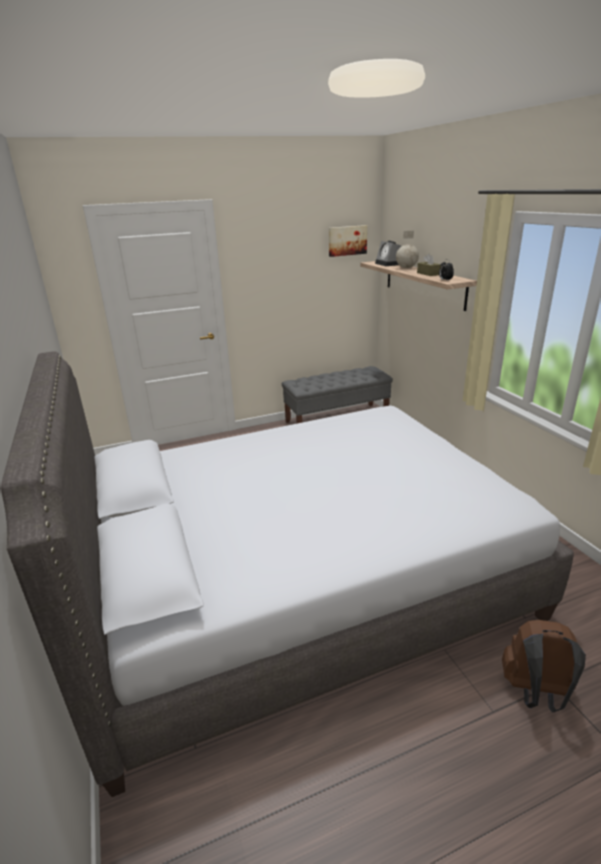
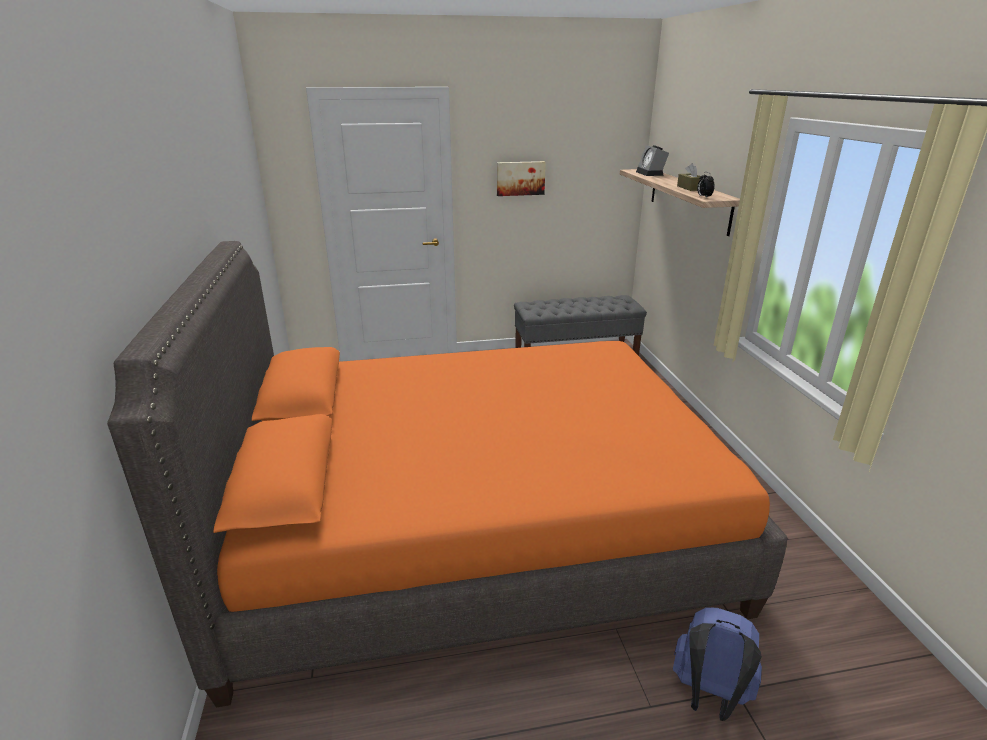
camera: 10 degrees right, 0 degrees up
grey bed [0,352,574,797] -> orange bed [107,241,787,707]
picture [329,225,367,257] -> picture moved to [497,161,546,196]
globe [396,231,419,268] -> none
brown backpack [502,620,586,712] -> blue backpack [673,607,762,721]

